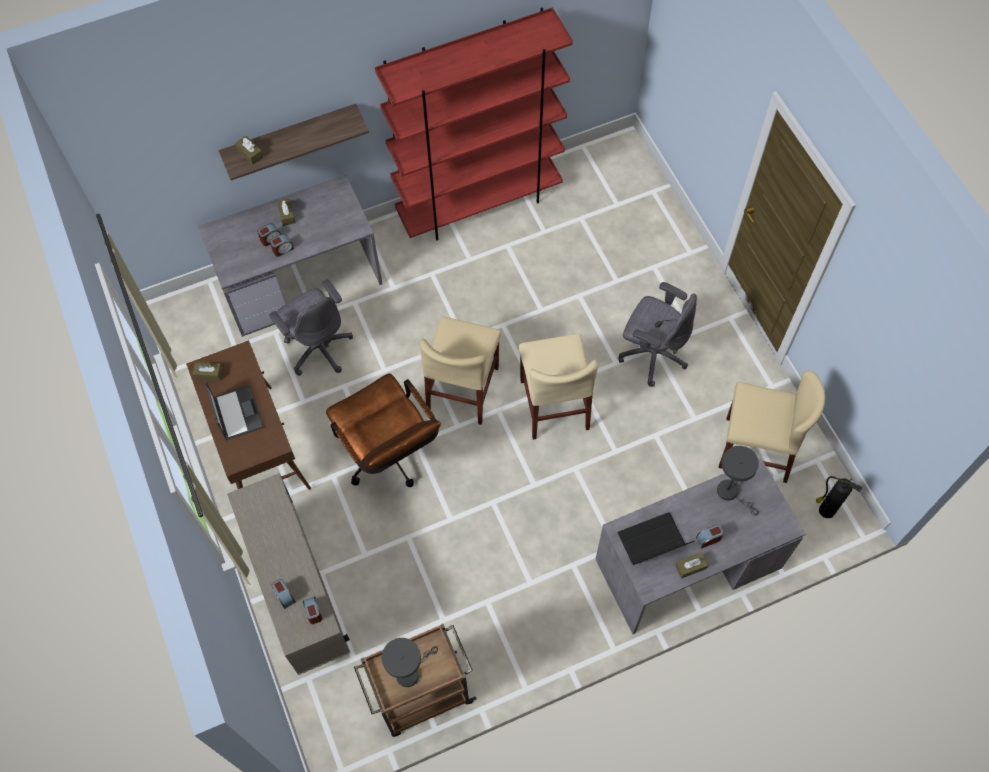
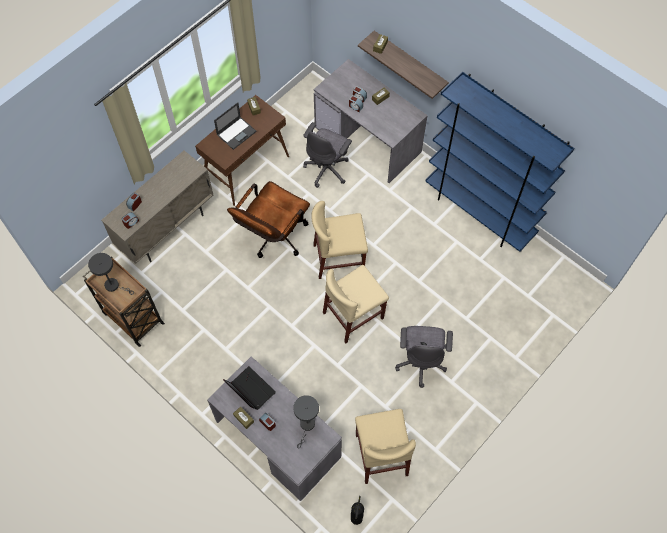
camera: 65 degrees right, 0 degrees up
red bookcase [375,8,573,240] -> blue bookcase [425,72,575,252]

